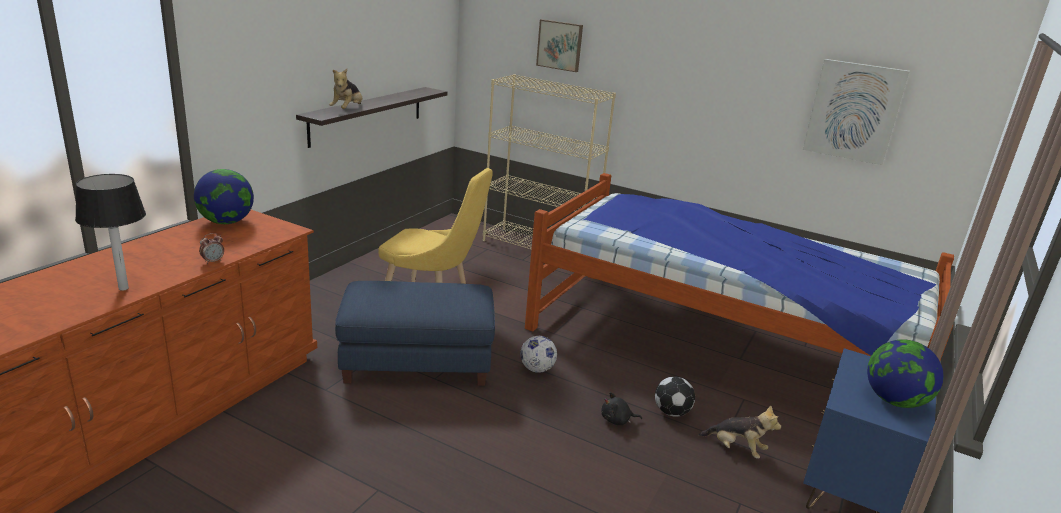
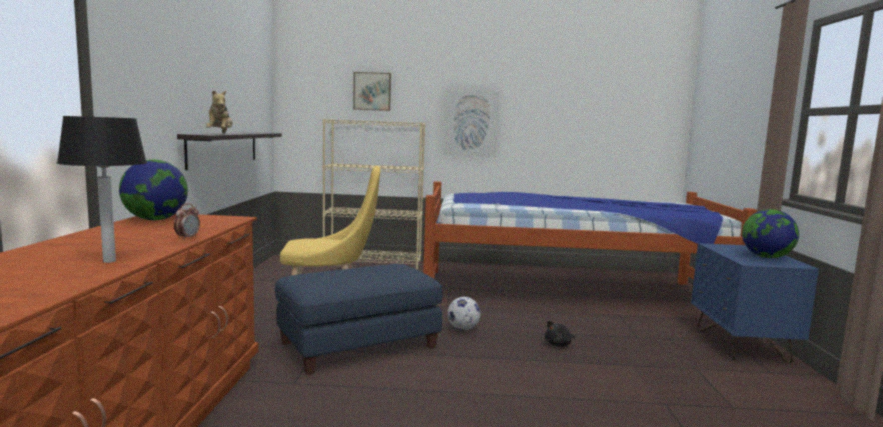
camera: 25 degrees left, 15 degrees down
football [655,376,695,417] -> none
plush toy [698,405,781,459] -> none
picture [803,59,910,165] -> picture moved to [443,90,499,156]

